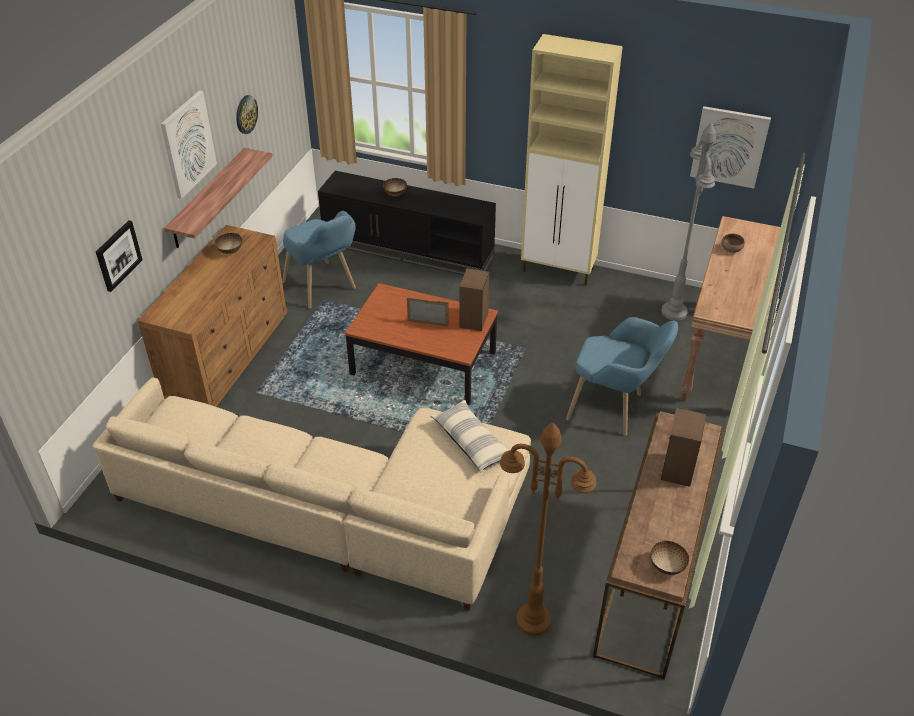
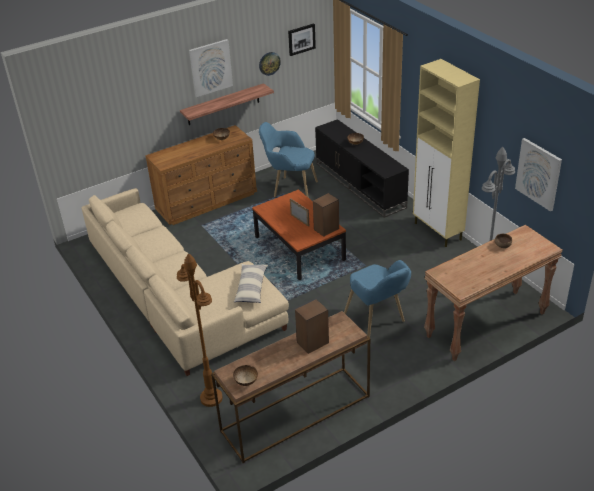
camera: 40 degrees right, 5 degrees down
picture [96,220,143,292] -> picture moved to [288,23,316,56]
blue armchair [282,211,356,309] -> blue armchair turned 105 degrees clockwise [259,122,318,198]

